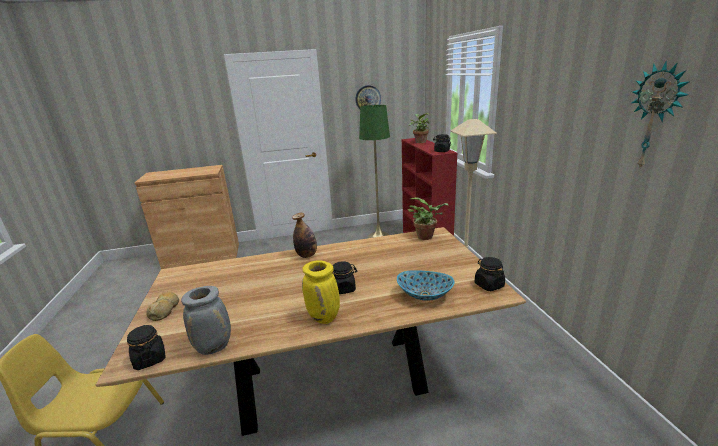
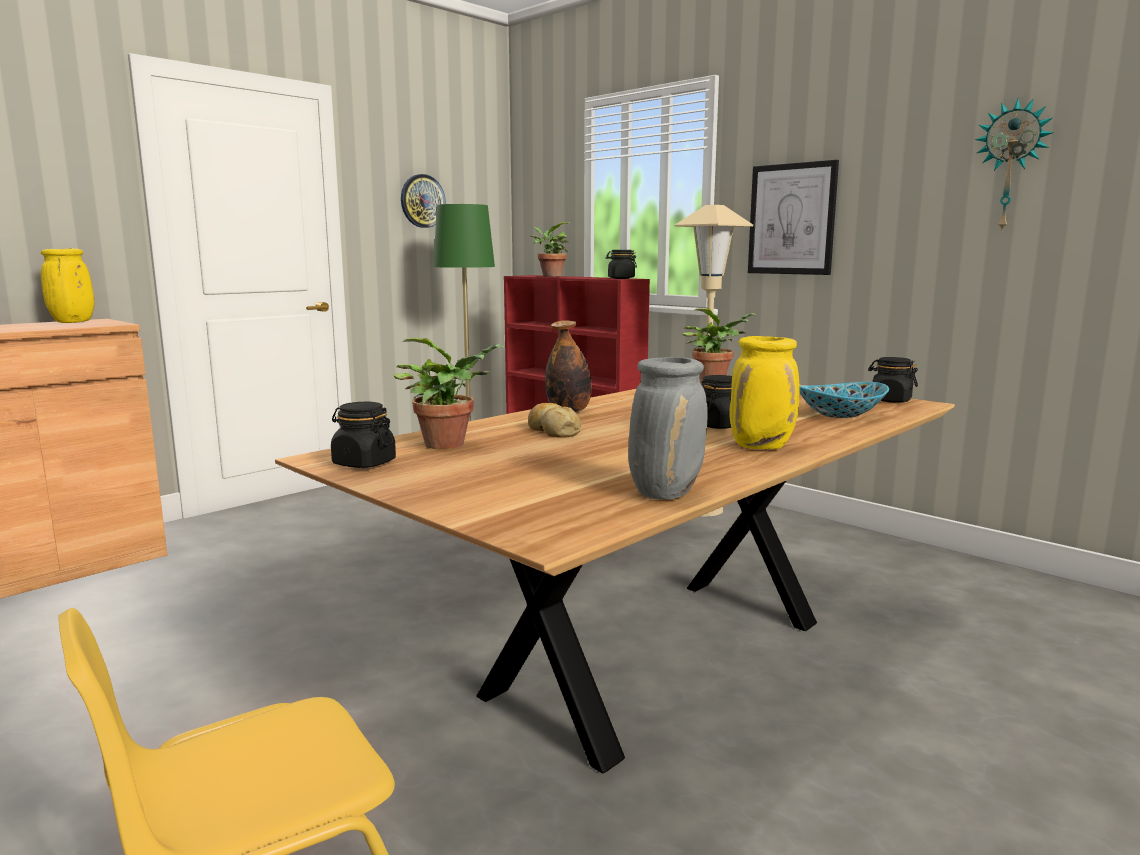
camera: 35 degrees left, 10 degrees down
black jar [127,325,166,370] -> black jar moved to [331,402,396,468]
bread [146,292,179,321] -> bread moved to [528,403,581,438]
none -> yellow vase [41,248,94,323]
none -> potted plant [393,338,504,450]
none -> picture [748,160,839,275]

